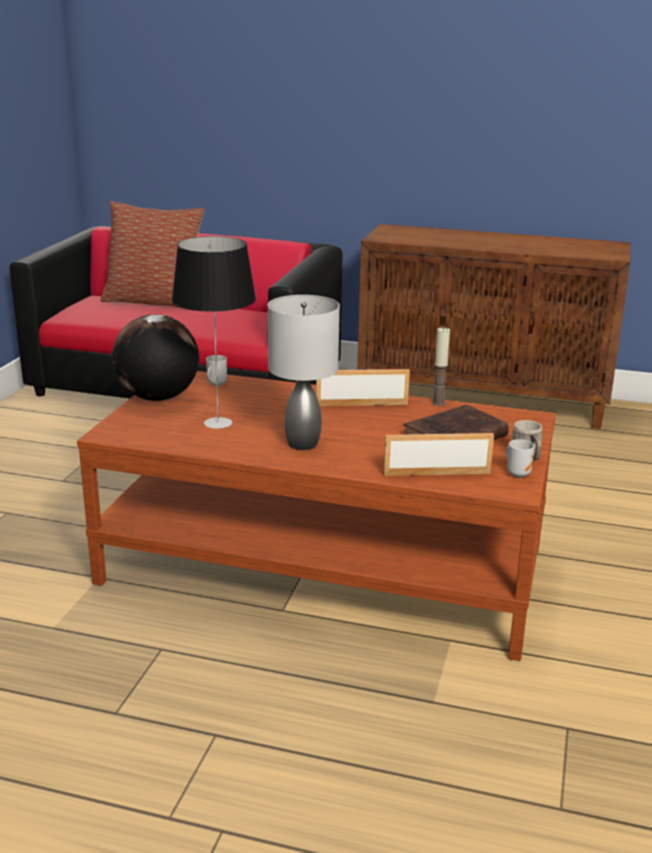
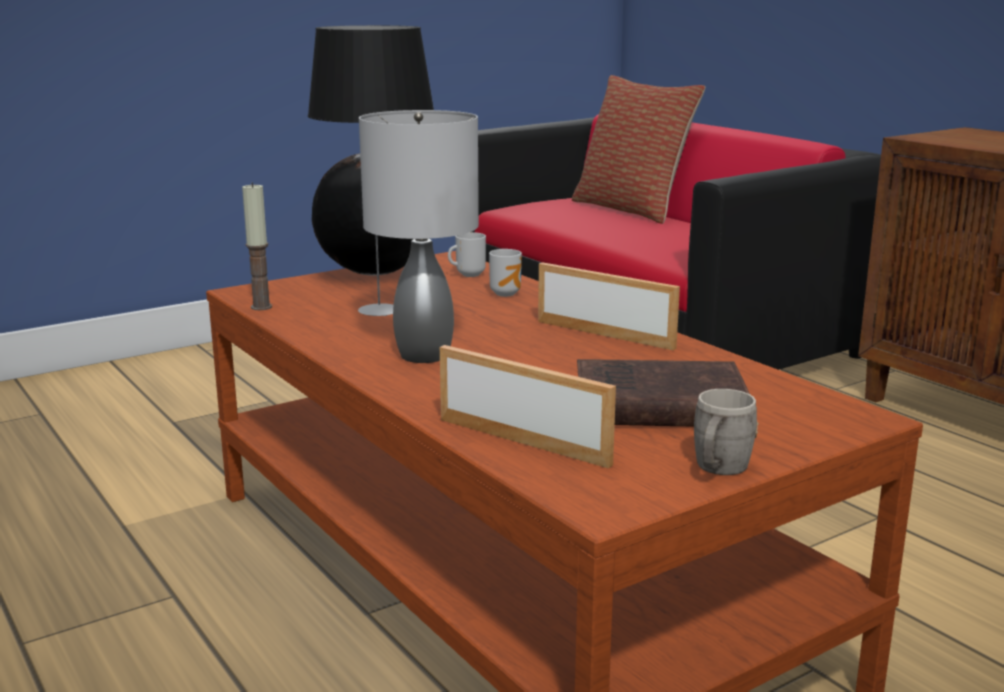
camera: 40 degrees right, 5 degrees down
candle [432,327,450,406] -> candle moved to [242,182,272,310]
mug [506,439,535,478] -> mug moved to [489,249,522,297]

